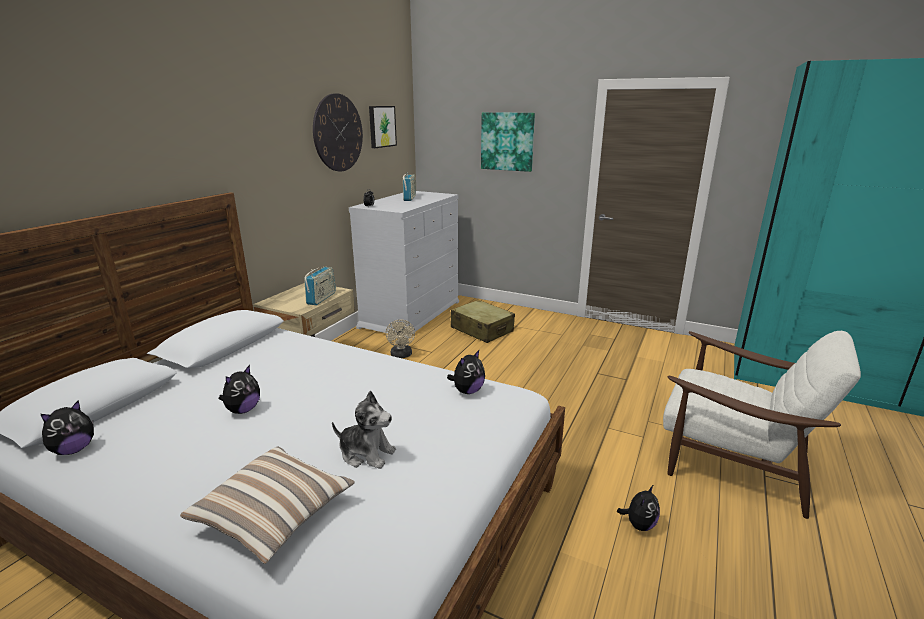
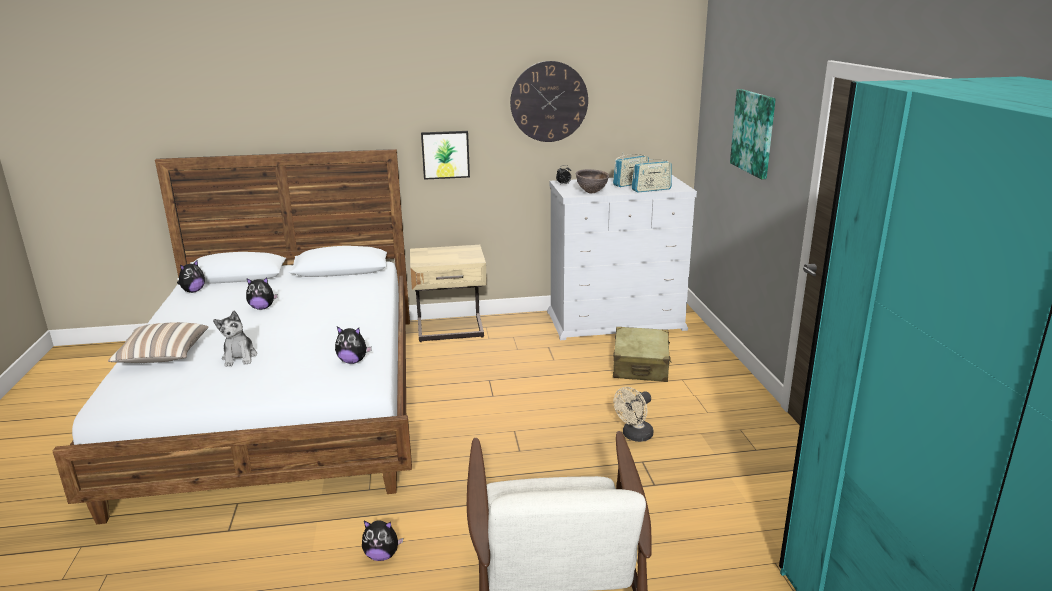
camera: 55 degrees right, 0 degrees up
plush toy [41,400,94,455] -> plush toy turned 60 degrees counterclockwise [177,260,205,293]
radio [304,267,336,305] -> radio moved to [631,157,672,192]
picture [369,106,397,148] -> picture moved to [421,131,470,180]
beige fan [386,319,415,358] -> beige fan moved to [614,387,653,442]
none -> brown bowl [575,169,609,193]

